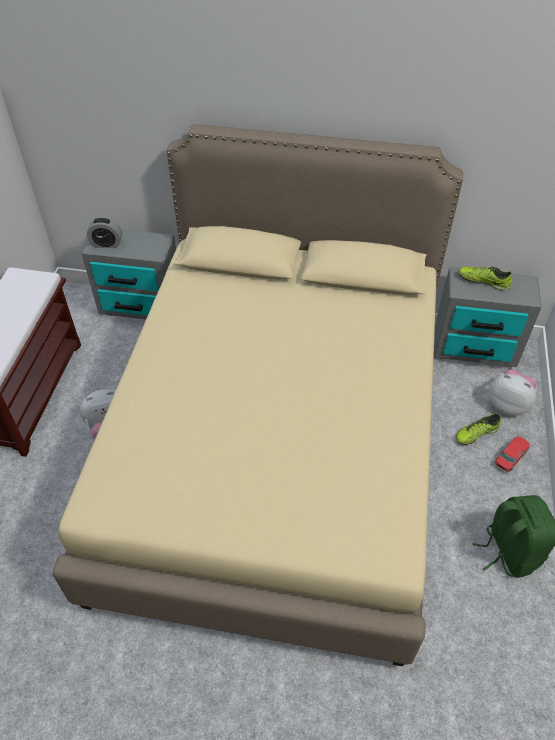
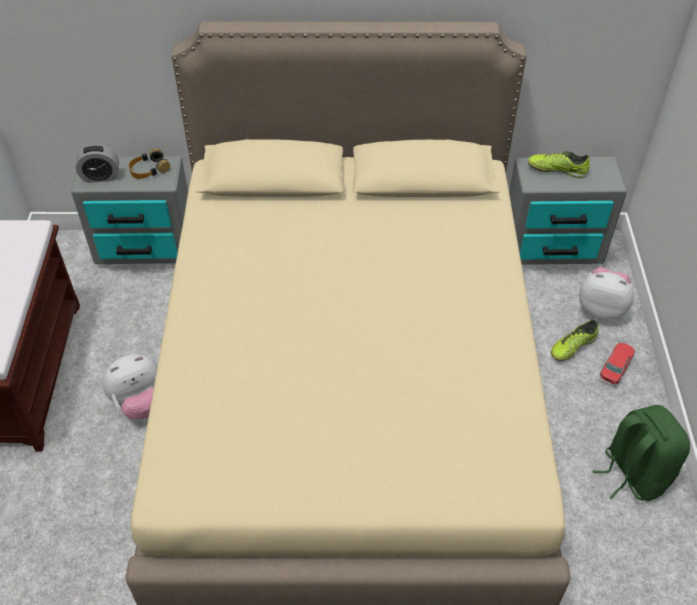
camera: 10 degrees left, 0 degrees up
none -> headphones [128,148,170,179]

